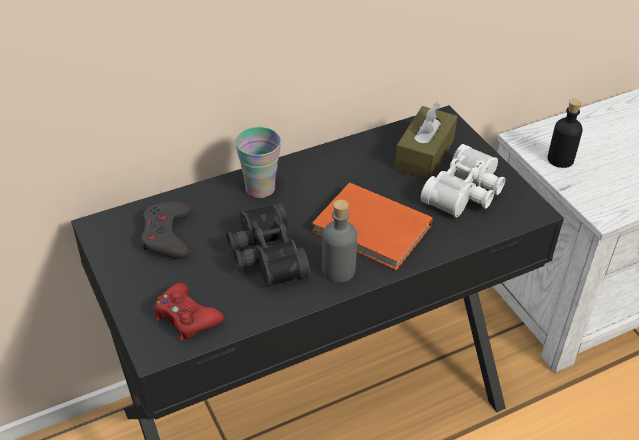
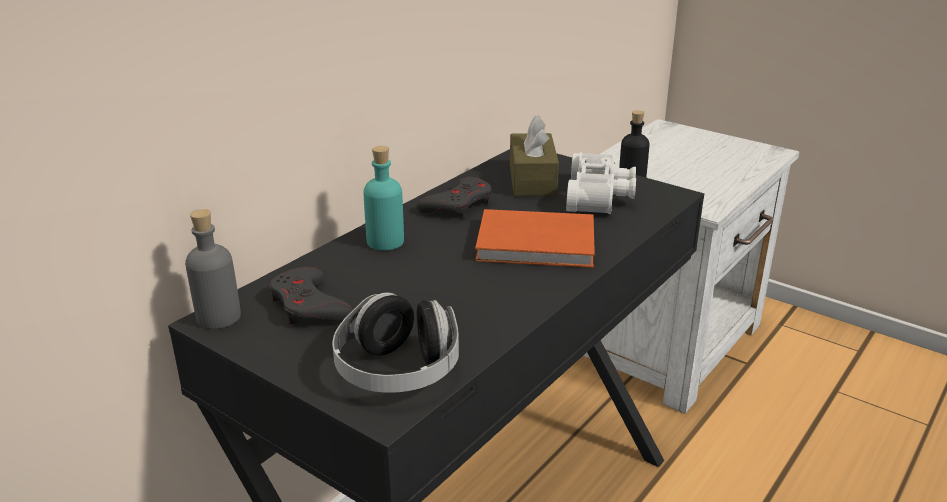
camera: 25 degrees left, 15 degrees down
red game controller [153,283,224,341] -> headphones [332,292,459,393]
black binoculars [226,203,310,287] -> none
cup [235,127,281,198] -> turquoise bottle [363,146,404,250]
grey bottle [322,200,357,283] -> grey bottle moved to [185,209,241,329]
none -> grey game controller [417,177,492,218]

